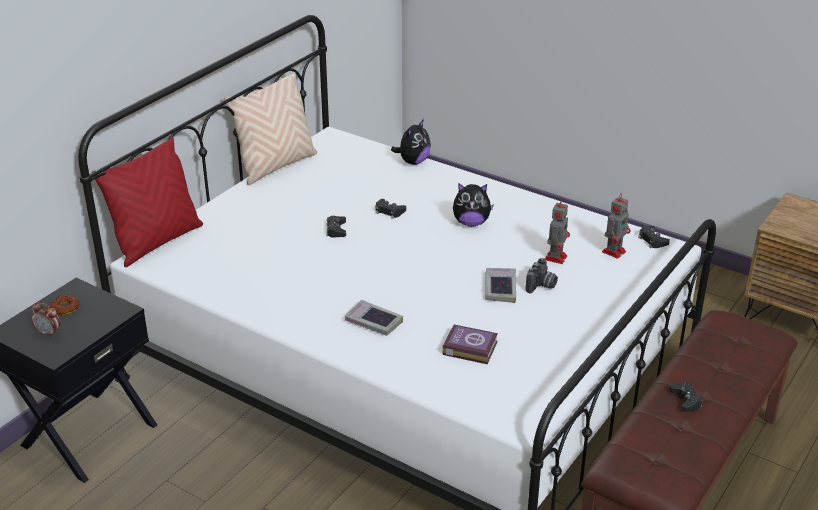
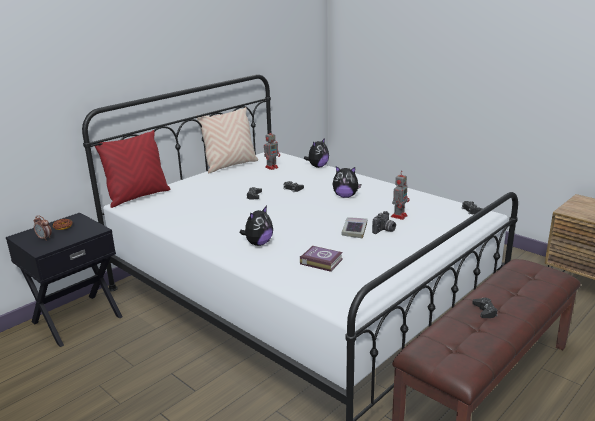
camera: 10 degrees right, 10 degrees down
book [345,300,403,336] -> plush toy [239,206,273,246]
toy robot [602,193,631,259] -> toy robot moved to [264,130,280,170]

